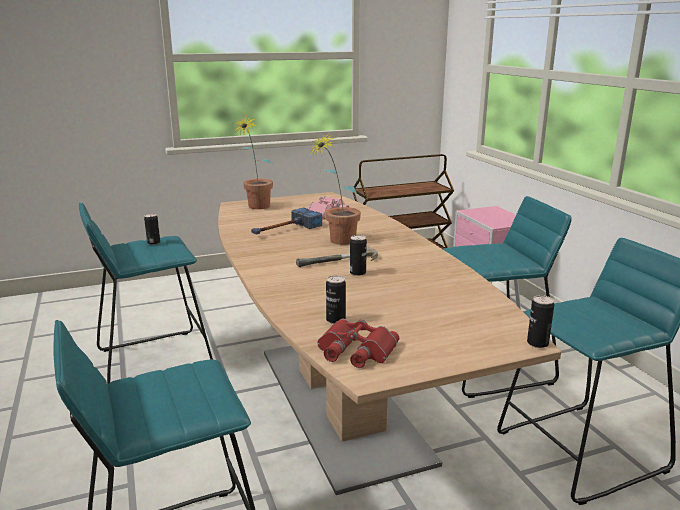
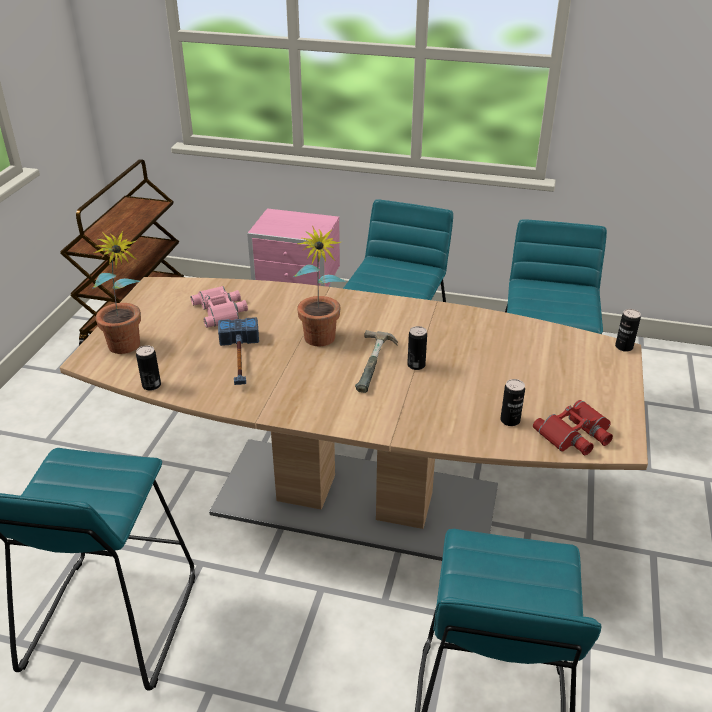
camera: 55 degrees left, 15 degrees up
can [144,214,160,245] -> can moved to [136,345,161,391]

